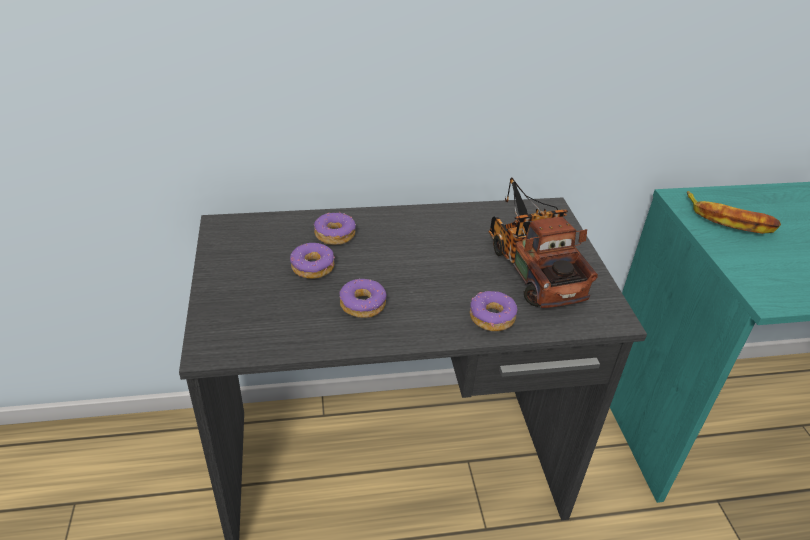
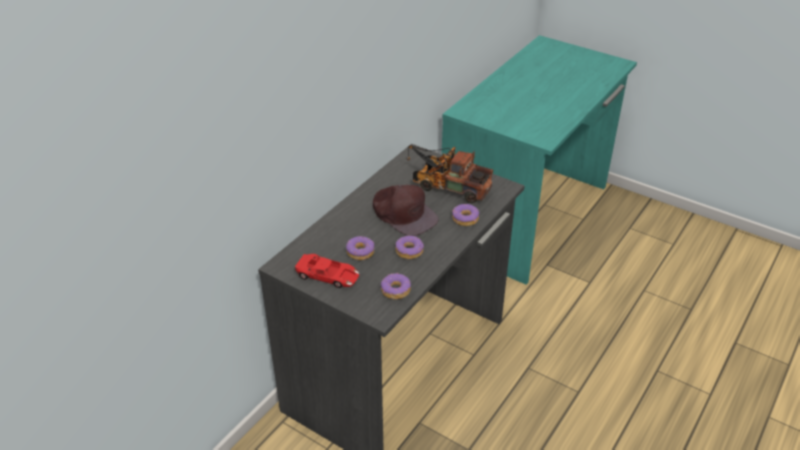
camera: 45 degrees left, 0 degrees up
donut [314,212,356,245] -> donut moved to [381,273,411,299]
banana [687,191,781,234] -> none
none -> red toy car [295,254,359,288]
none -> brown cap [373,185,439,236]

